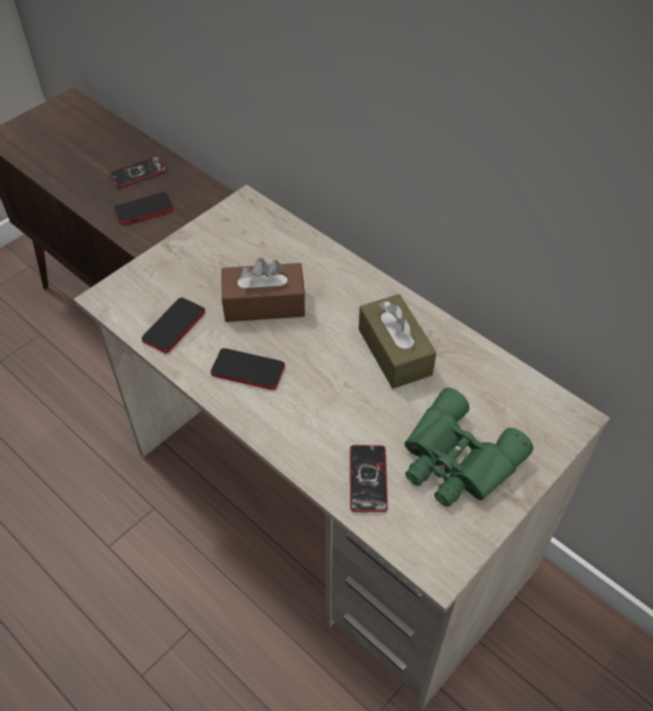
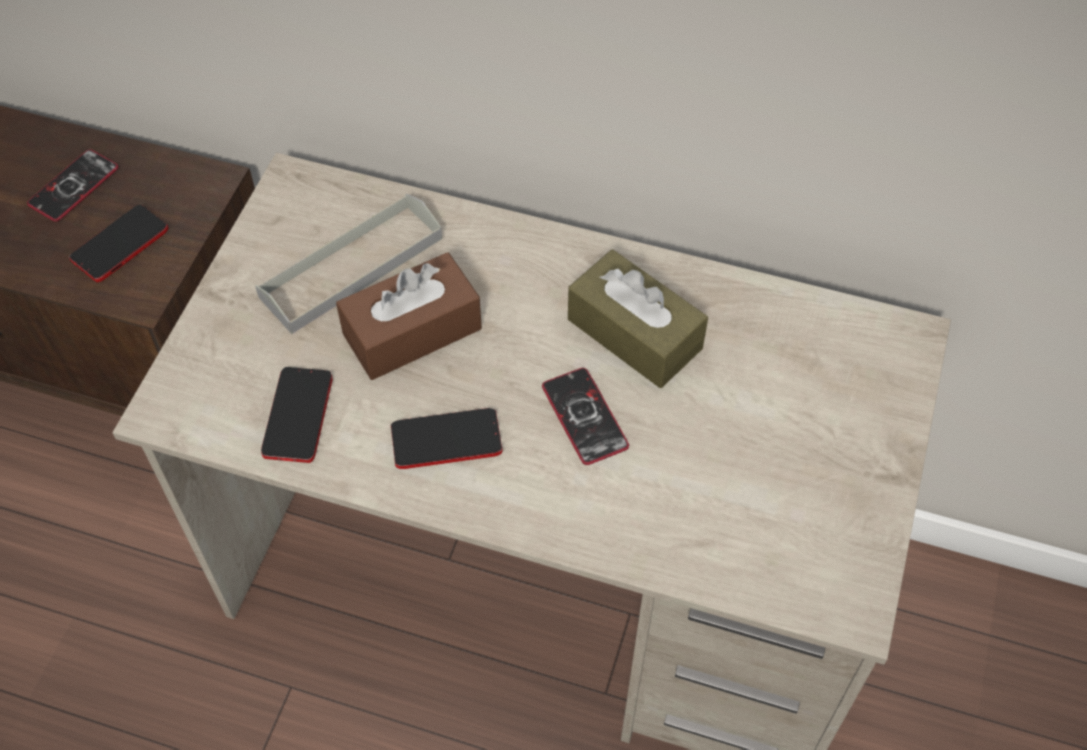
camera: 25 degrees left, 5 degrees up
phone [350,445,388,512] -> phone moved to [542,368,629,465]
green binoculars [405,387,533,507] -> none
none -> grey tray [255,193,442,334]

